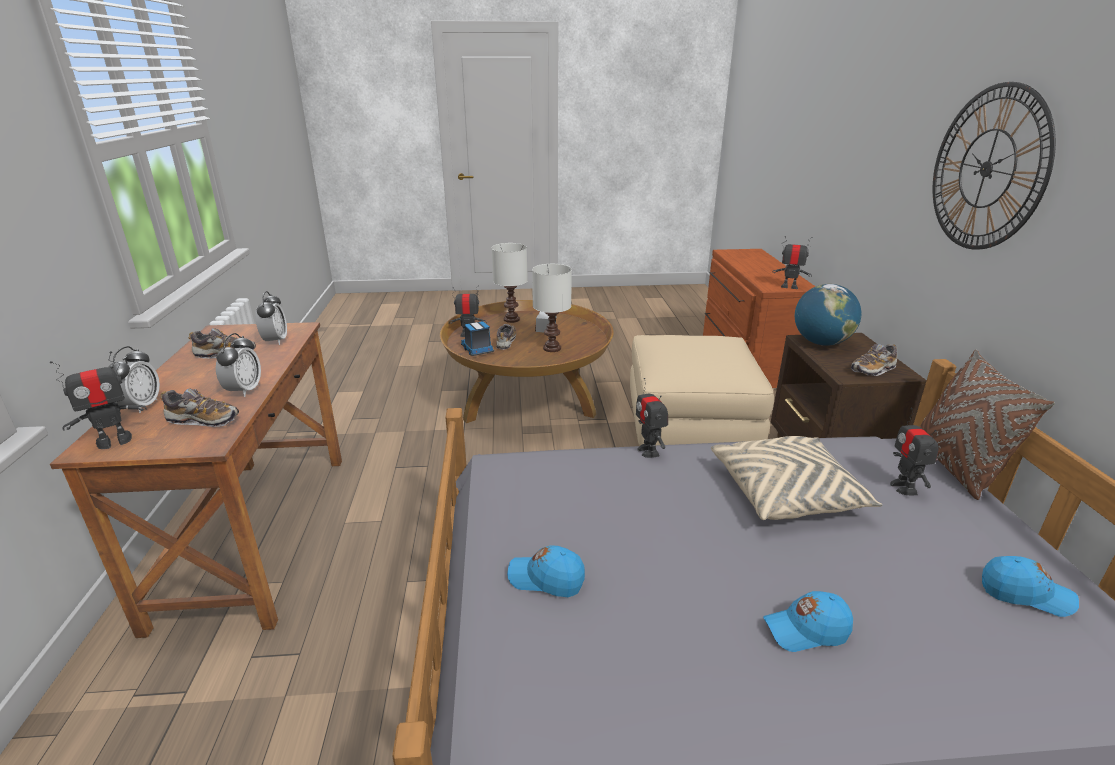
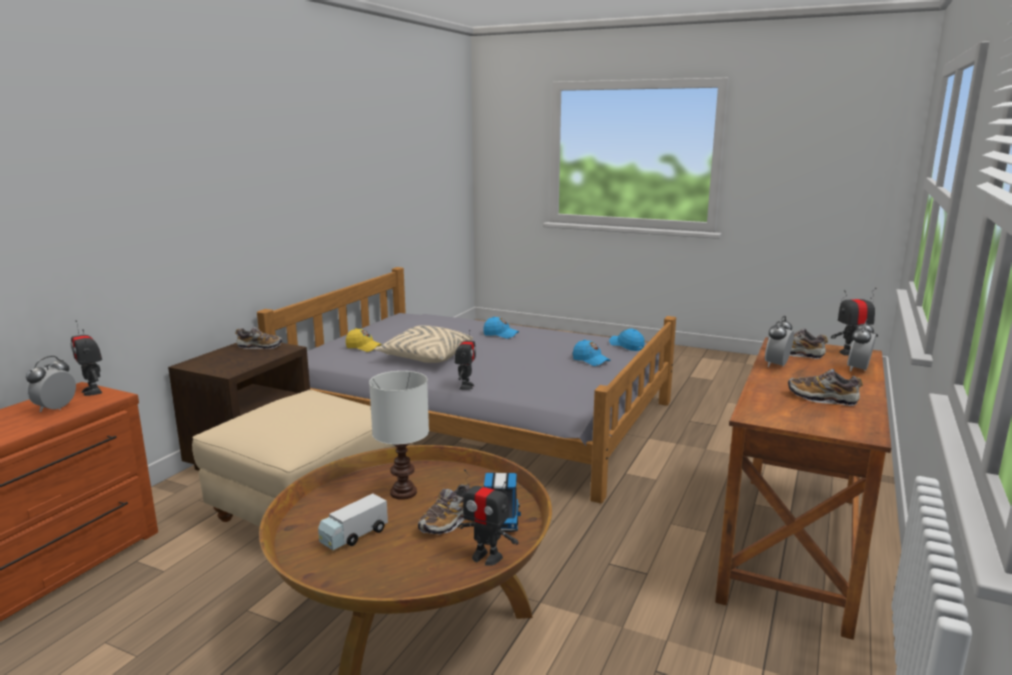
camera: 150 degrees left, 10 degrees down
alarm clock [255,291,287,345] -> alarm clock moved to [26,356,76,412]
white table lamp [491,243,528,323] -> none
globe [795,284,862,346] -> none
toy robot [890,407,939,495] -> yellow cap [346,328,382,352]
brown pillow [920,350,1055,500] -> none
wall clock [933,82,1056,250] -> none
blue cap [982,556,1079,617] -> blue cap moved to [609,329,645,351]

